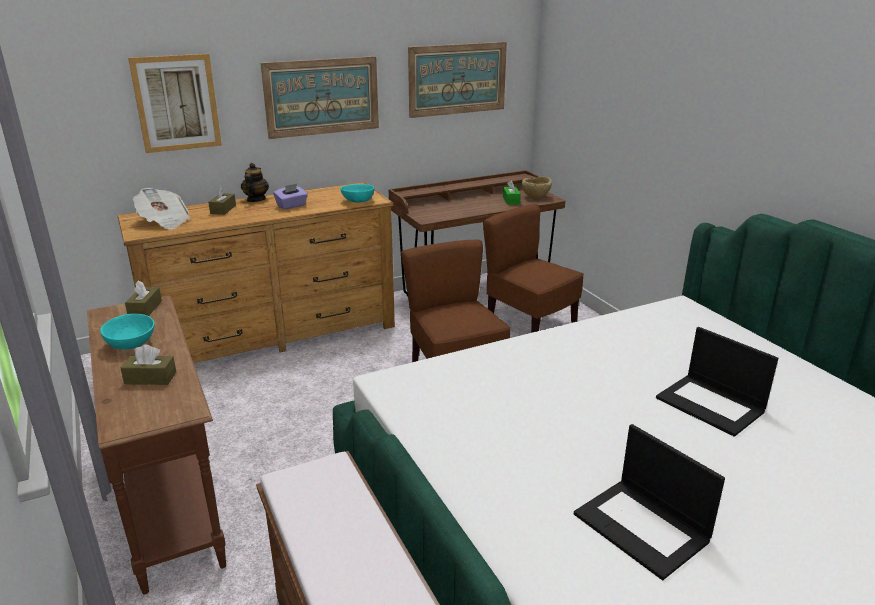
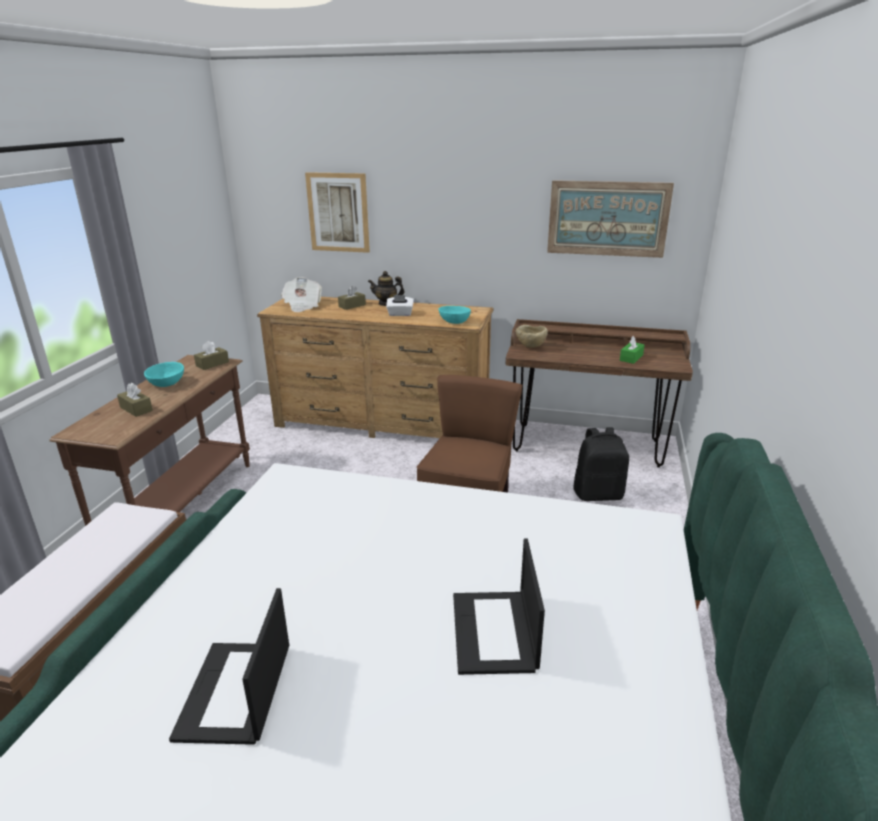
camera: 40 degrees right, 0 degrees up
teapot [241,163,269,202] -> teapot turned 135 degrees counterclockwise [368,271,405,306]
picture [261,56,379,139] -> none
purple tissue box [273,184,308,210] -> white tissue box [386,295,414,316]
brown chair [483,204,584,333] -> black backpack [573,428,629,501]
beige bowl [522,176,552,198] -> beige bowl moved to [516,325,548,348]

